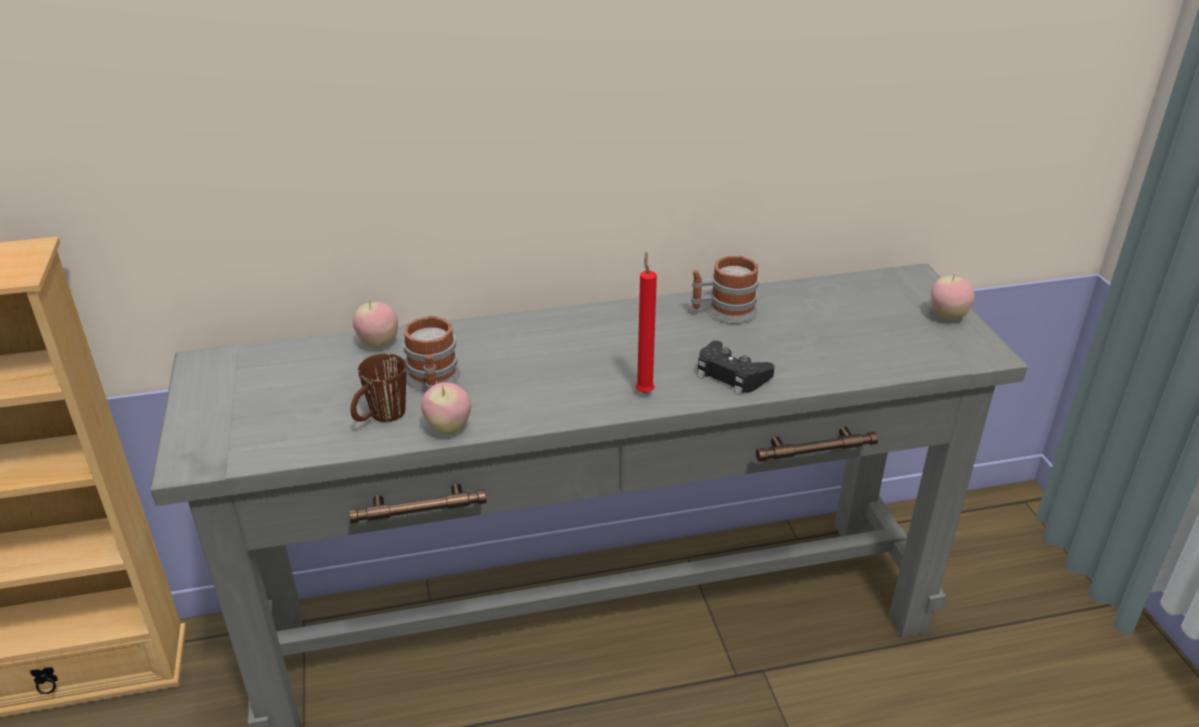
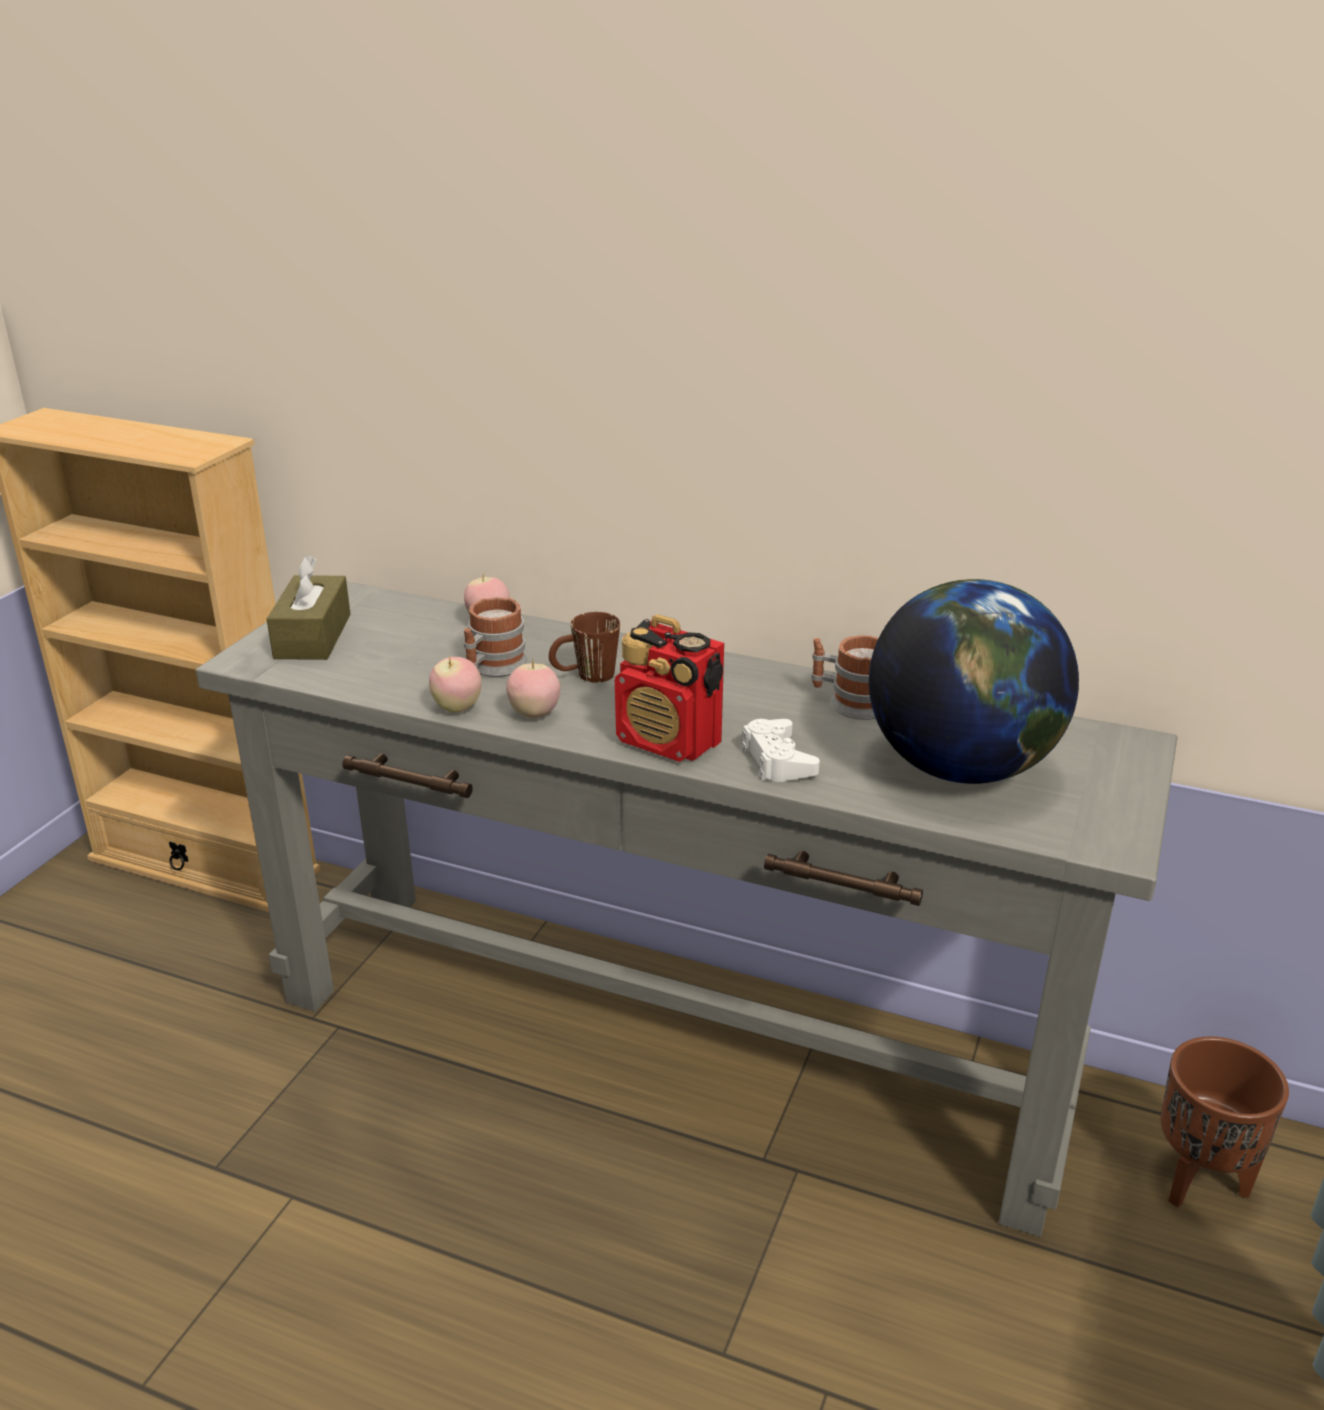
camera: 35 degrees right, 5 degrees down
brown mug [350,353,407,422] -> brown mug moved to [549,612,620,683]
red candle [636,252,657,393] -> radio [615,614,724,762]
black game controller [697,341,775,395] -> white game controller [741,719,820,782]
apple [931,274,975,320] -> apple moved to [506,660,560,718]
none -> brown tissue box [267,556,350,660]
none -> globe [869,579,1079,784]
none -> brown planter [1160,1036,1289,1208]

